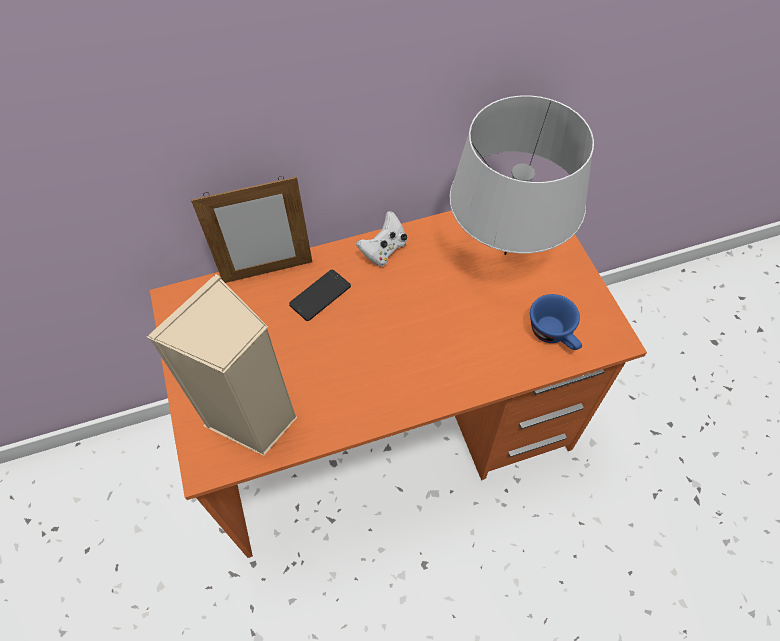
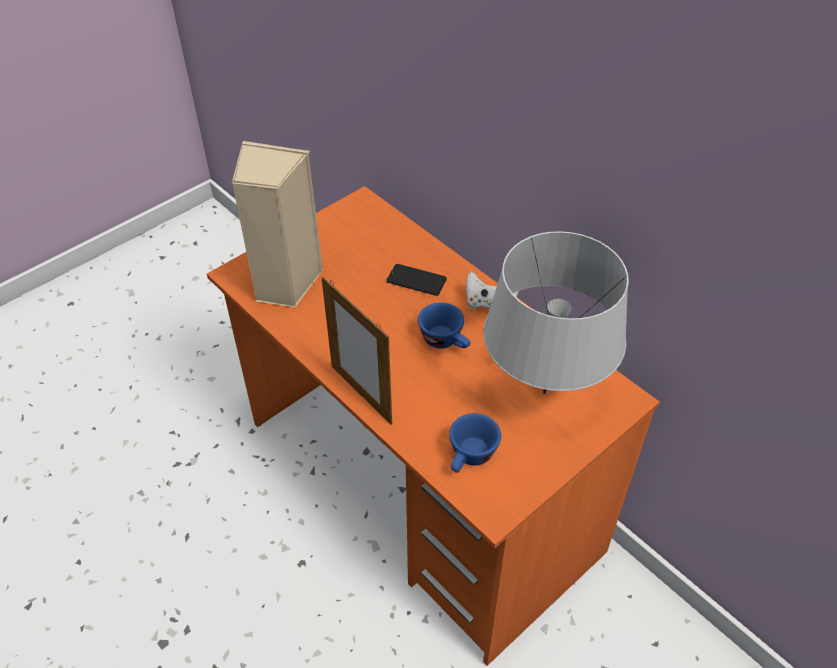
camera: 65 degrees right, 10 degrees down
picture frame [191,176,312,283] -> picture frame moved to [321,276,392,425]
none -> blue cup [418,302,471,348]

